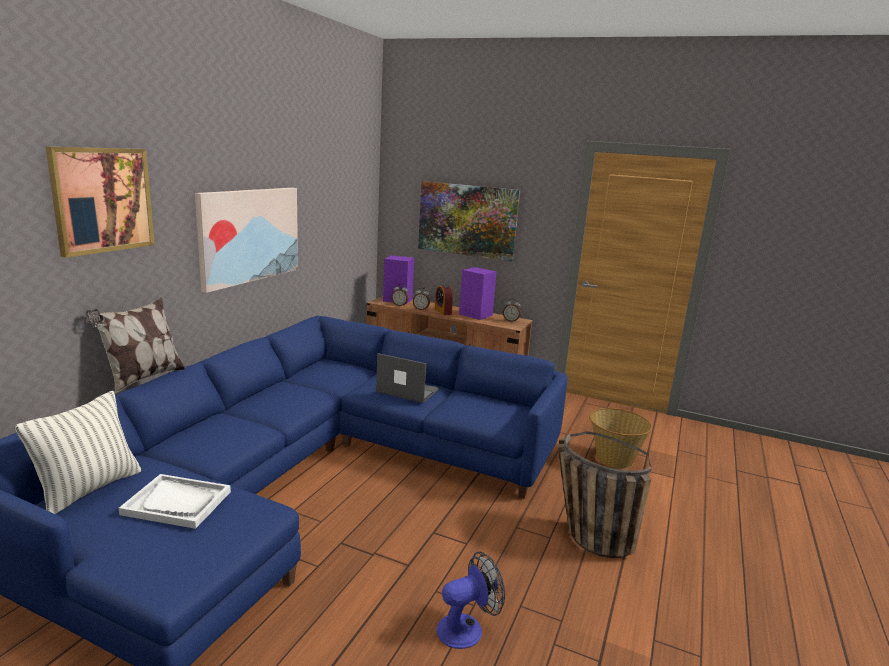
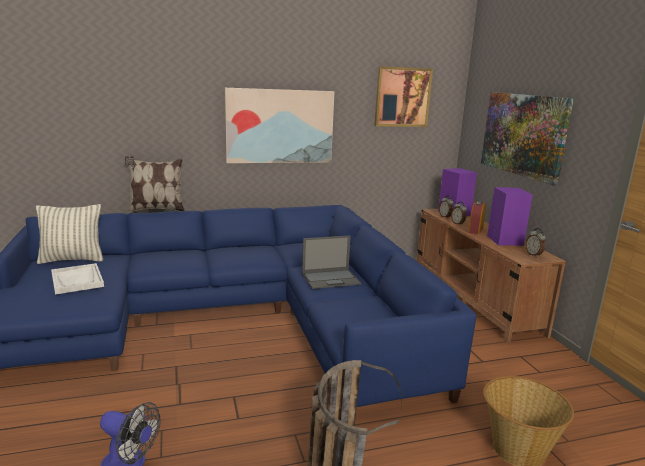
camera: 50 degrees right, 0 degrees up
picture [46,147,155,258] -> picture moved to [374,66,433,127]
laptop [376,353,440,403] -> laptop turned 90 degrees clockwise [302,235,361,289]

